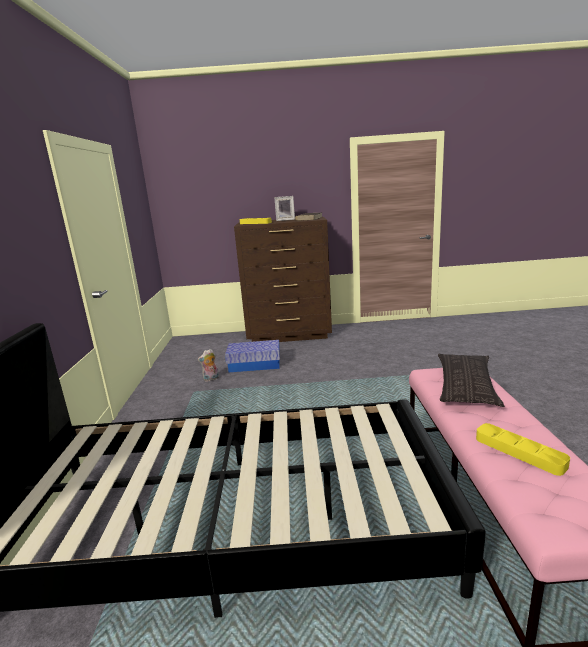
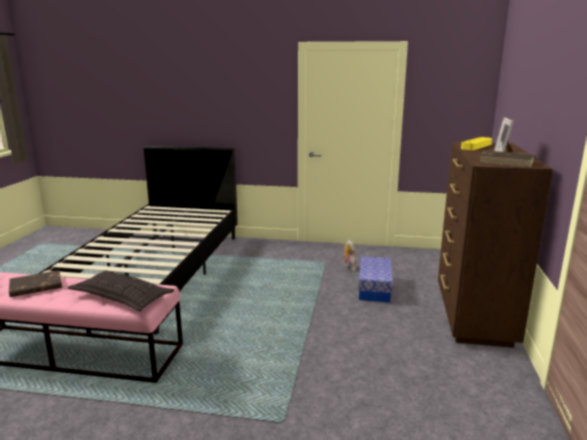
camera: 100 degrees right, 0 degrees up
yellow tray [476,423,570,476] -> brown book [9,270,62,297]

